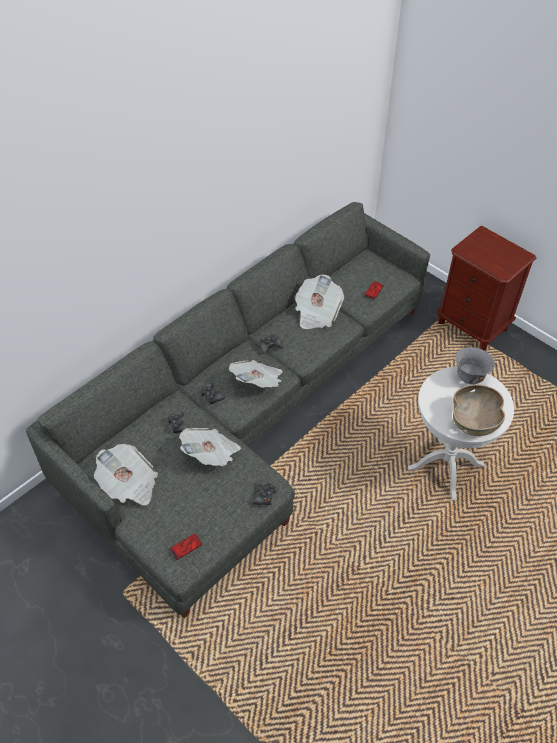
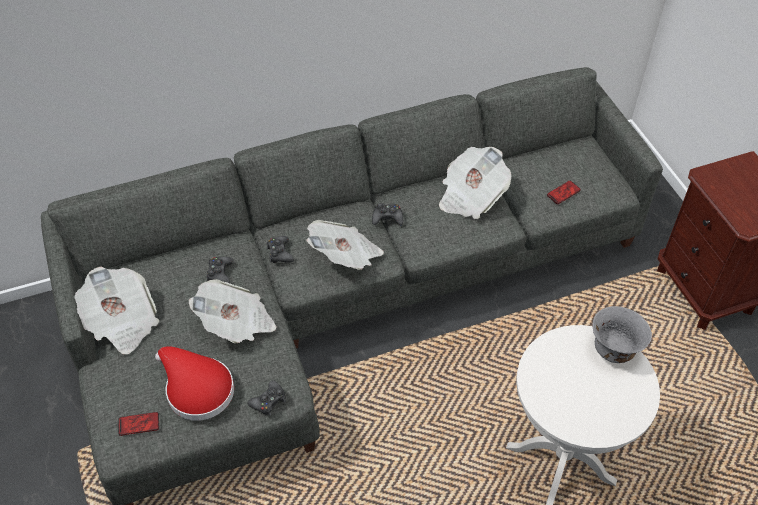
camera: 25 degrees right, 0 degrees up
brown bowl [453,384,505,436] -> none
none -> red hat [155,346,234,421]

